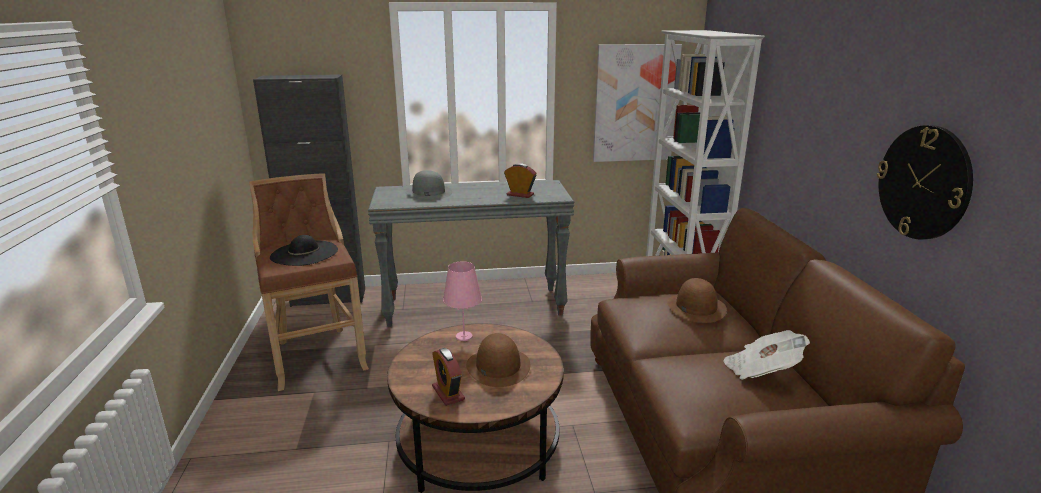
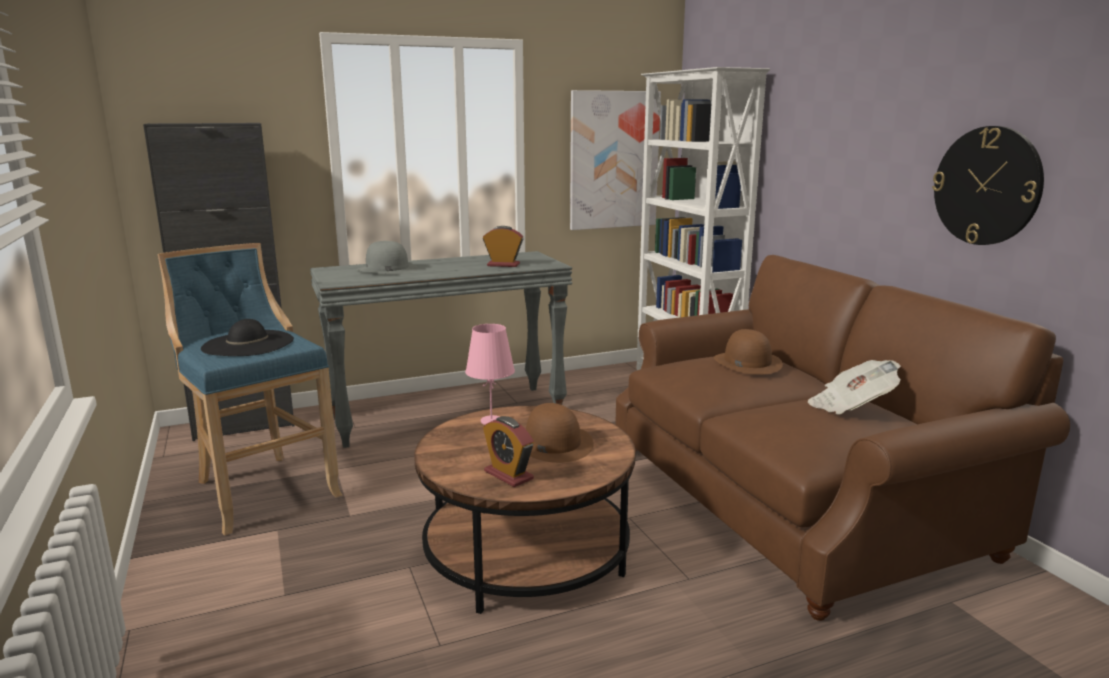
camera: 15 degrees left, 5 degrees down
brown stool [249,173,369,391] -> blue stool [157,243,342,536]

